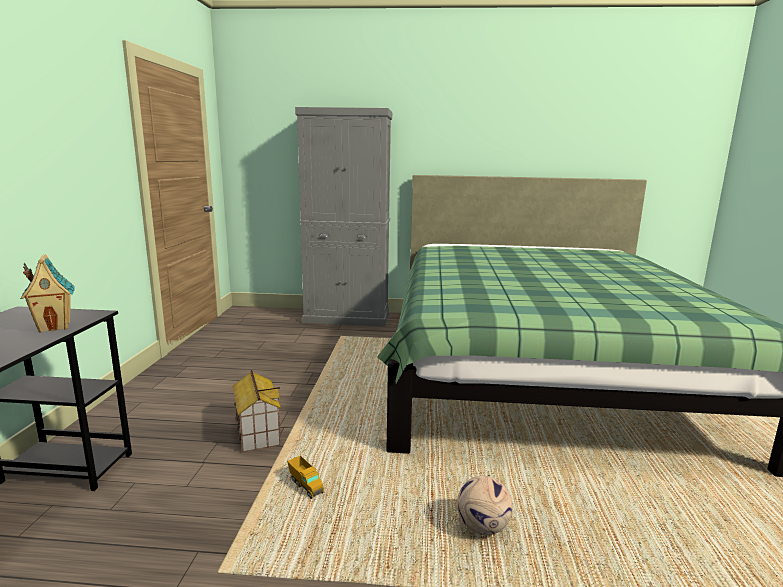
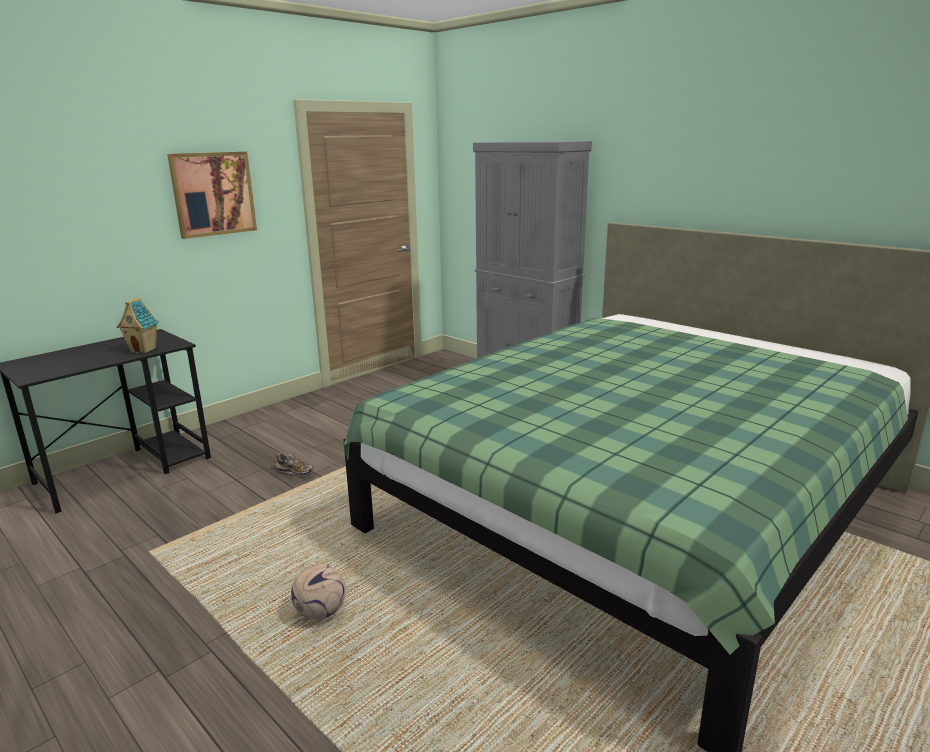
camera: 40 degrees right, 5 degrees up
toy house [233,370,281,453] -> shoe [276,453,314,476]
toy truck [287,456,324,499] -> none
none -> picture [167,151,257,239]

